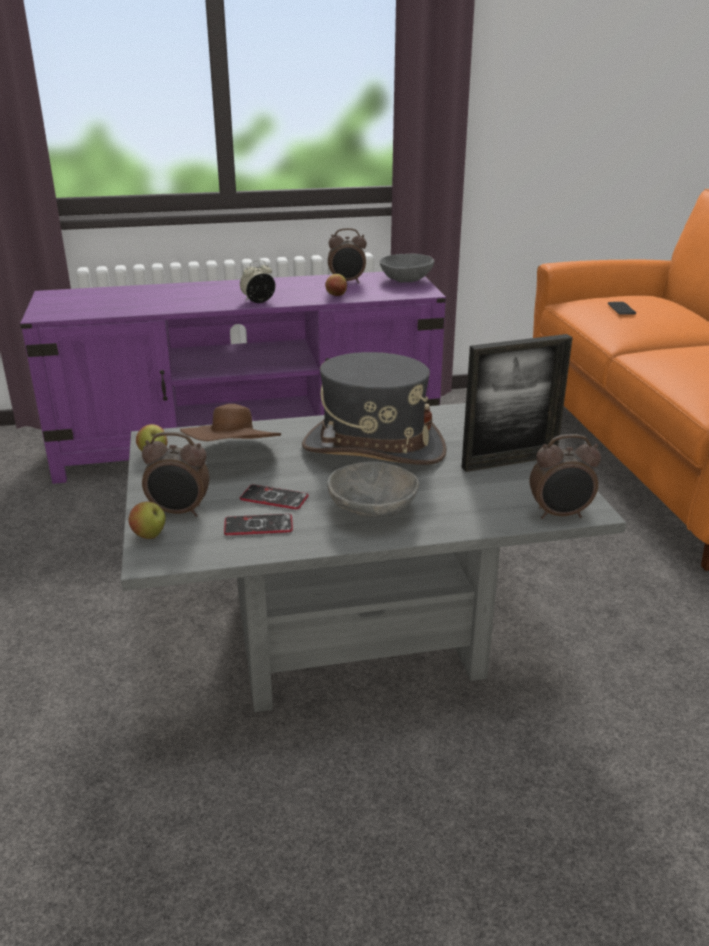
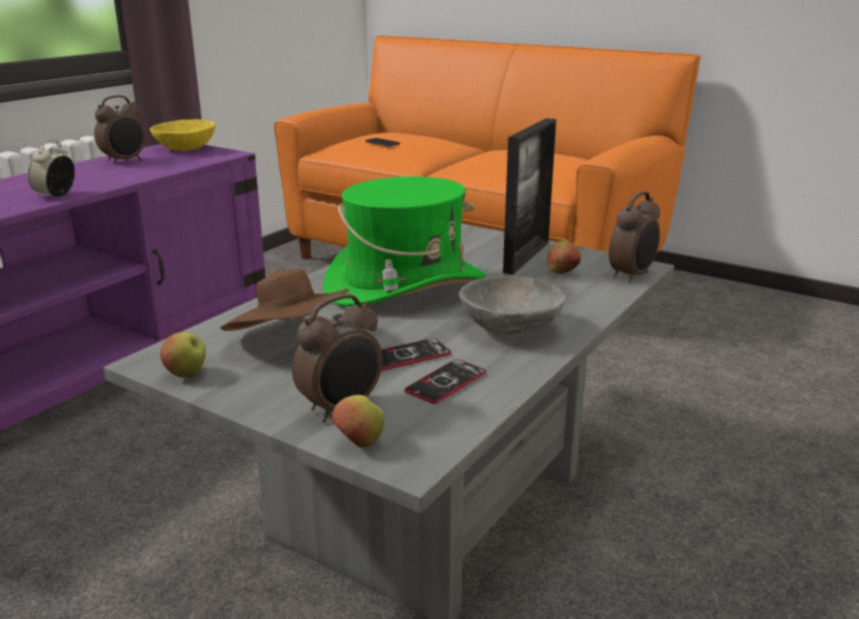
camera: 45 degrees left, 5 degrees down
grey hat [302,352,447,465] -> green hat [323,177,486,307]
apple [325,274,347,296] -> apple moved to [547,240,581,274]
grey bowl [380,254,434,283] -> yellow bowl [150,119,215,151]

